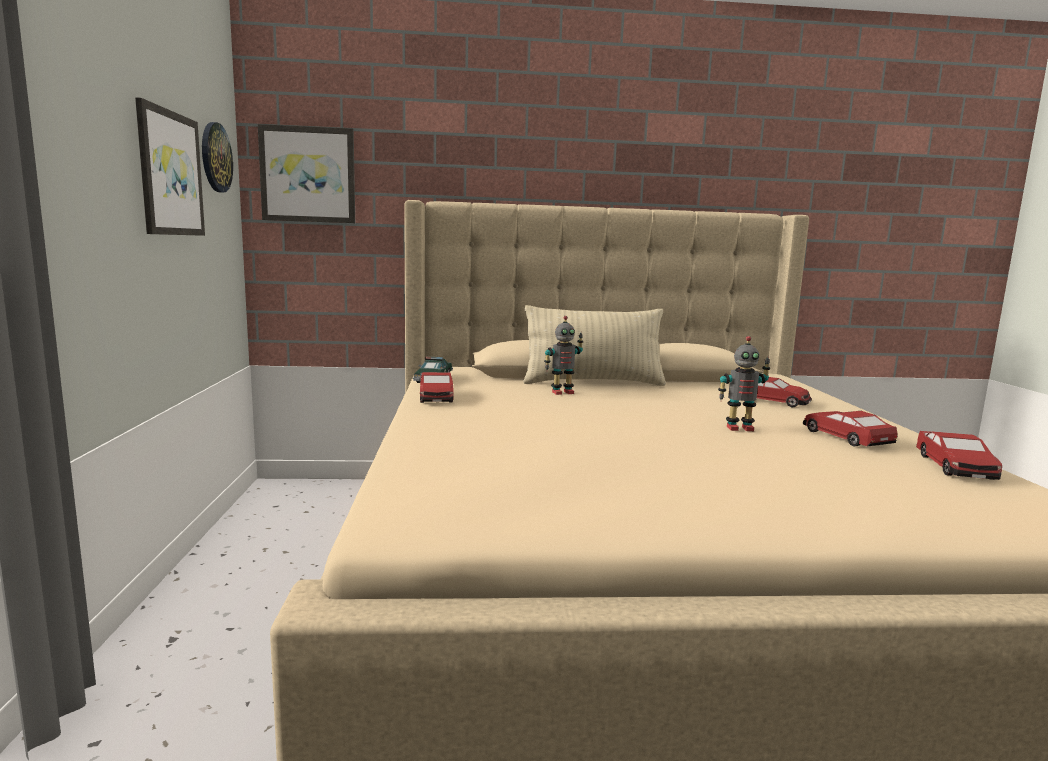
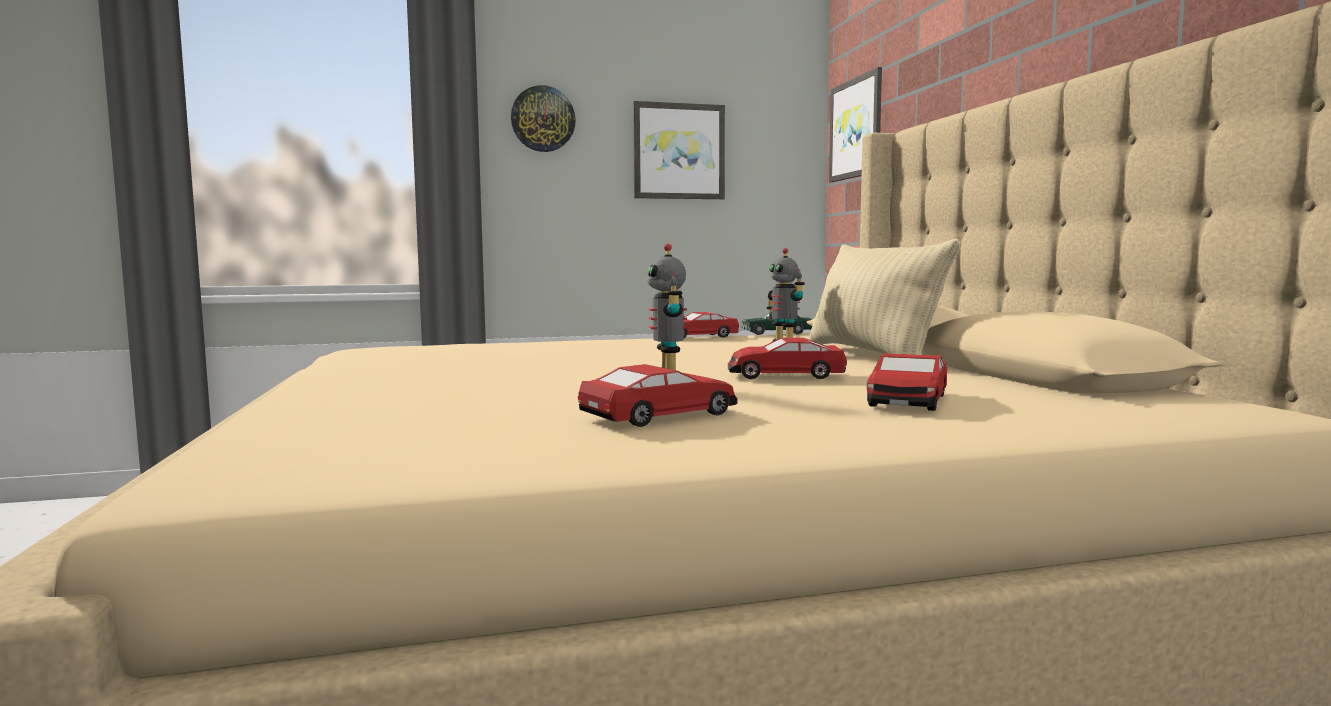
camera: 80 degrees right, 5 degrees down
wall clock [202,122,233,193] -> wall clock moved to [511,85,576,152]
toy car [916,431,1002,480] -> toy car moved to [728,337,847,379]

